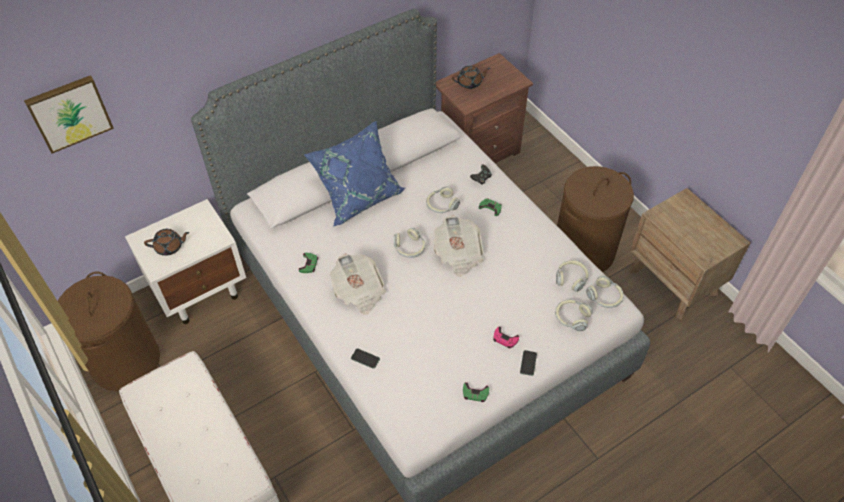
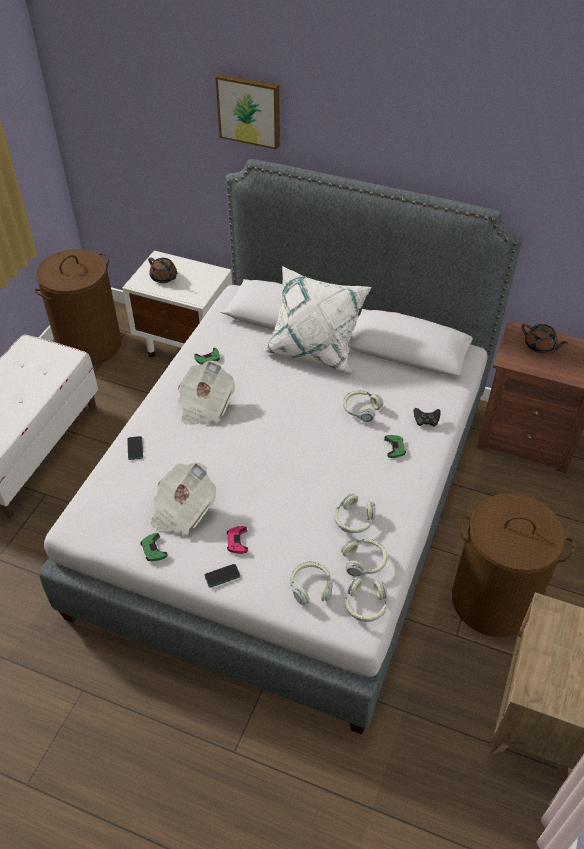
camera: 55 degrees right, 5 degrees down
picture [24,75,114,154] -> picture moved to [215,74,280,150]
blue pillow [304,121,405,227] -> white pillow [261,266,372,372]
headphones [394,228,425,258] -> headphones moved to [334,493,376,533]
newspaper [434,215,484,277] -> newspaper moved to [151,463,216,535]

